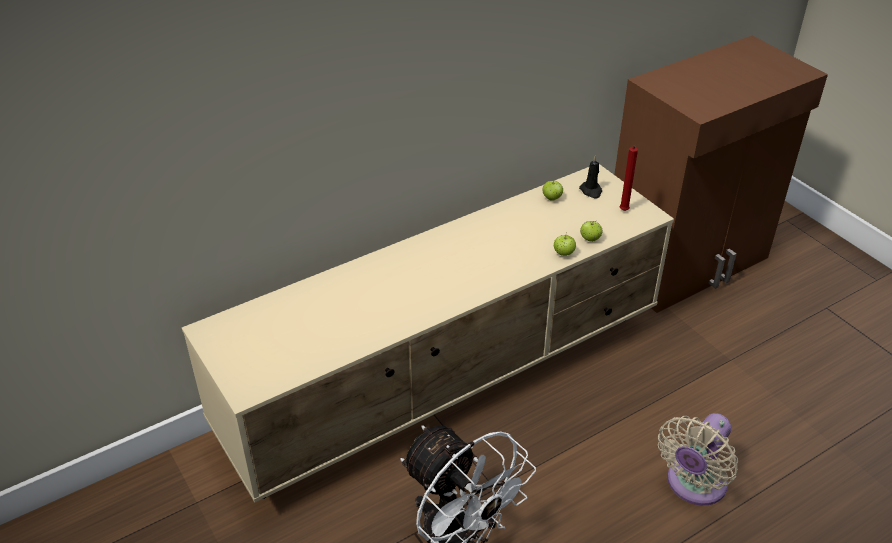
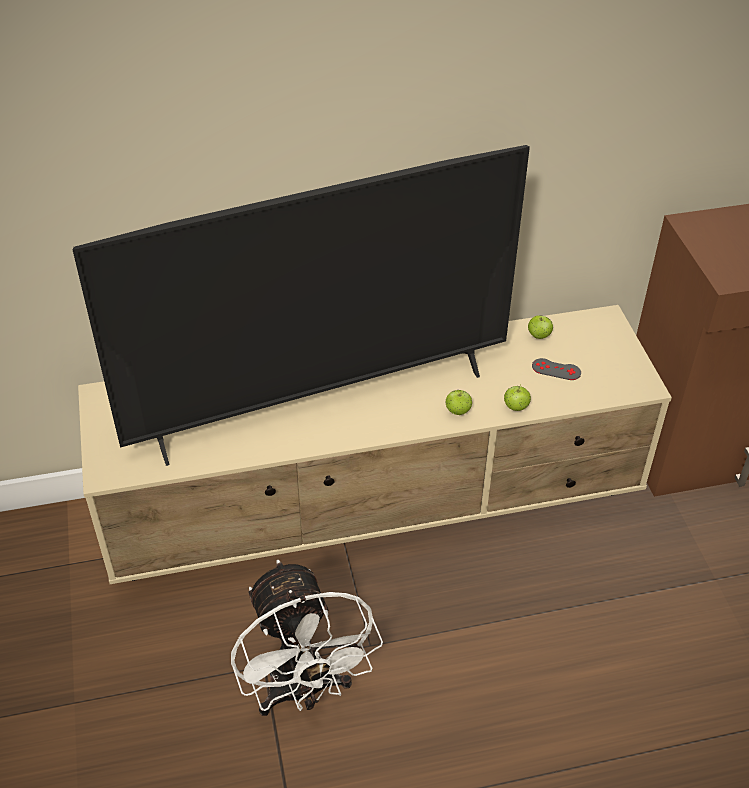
camera: 20 degrees right, 5 degrees up
black candle [579,156,602,198] -> none
apple [580,221,602,242] -> apple moved to [446,390,472,415]
red candle [620,146,638,211] -> none
beige fan [658,413,738,505] -> none
none -> television [73,145,530,466]
none -> grey game controller [532,358,581,380]

